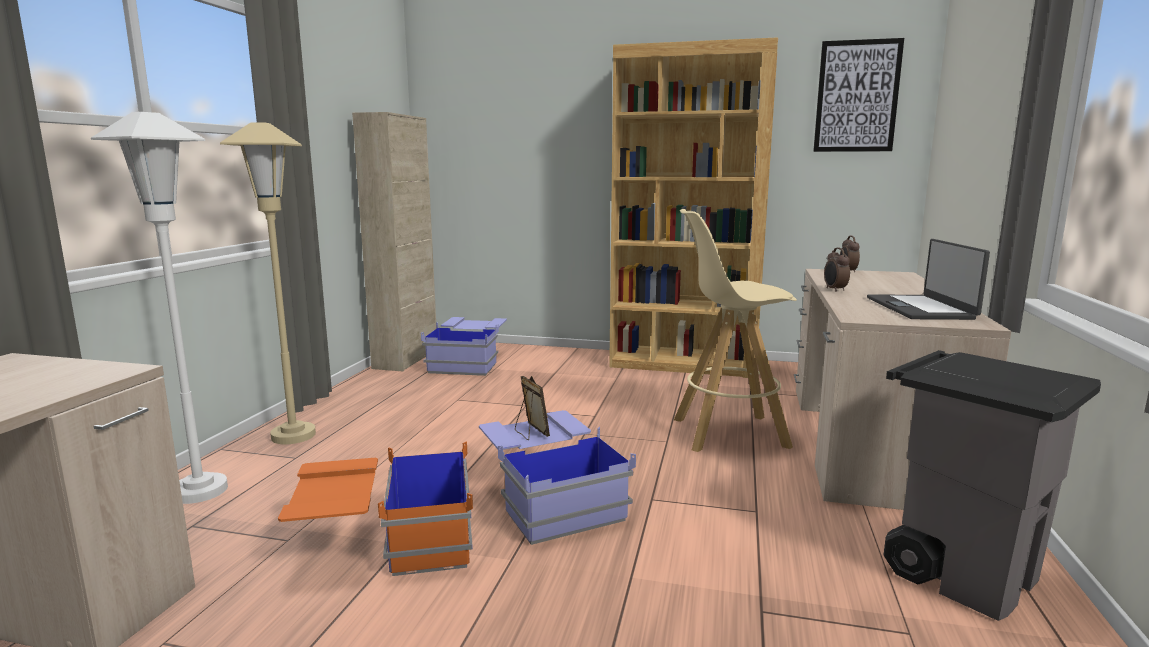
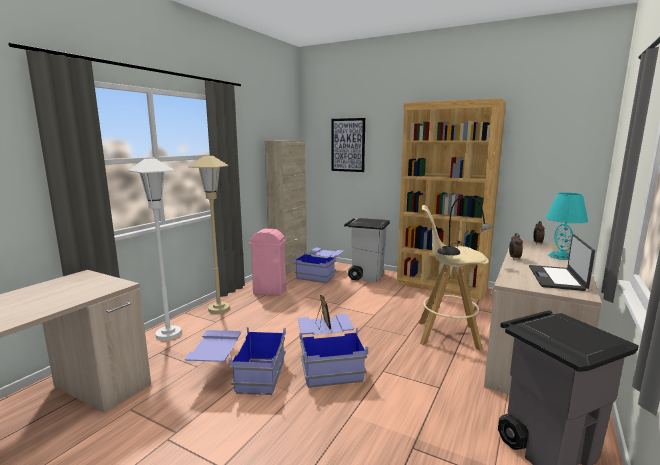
camera: 15 degrees right, 0 degrees up
orange storage box [278,441,473,576] -> blue storage box [185,327,286,395]
picture [813,38,904,152] -> picture moved to [331,118,365,172]
none -> pink trash can [249,229,286,296]
none -> grey trash can [344,218,390,283]
none -> grey table lamp [437,196,492,256]
none -> turquoise table lamp [545,192,588,260]

